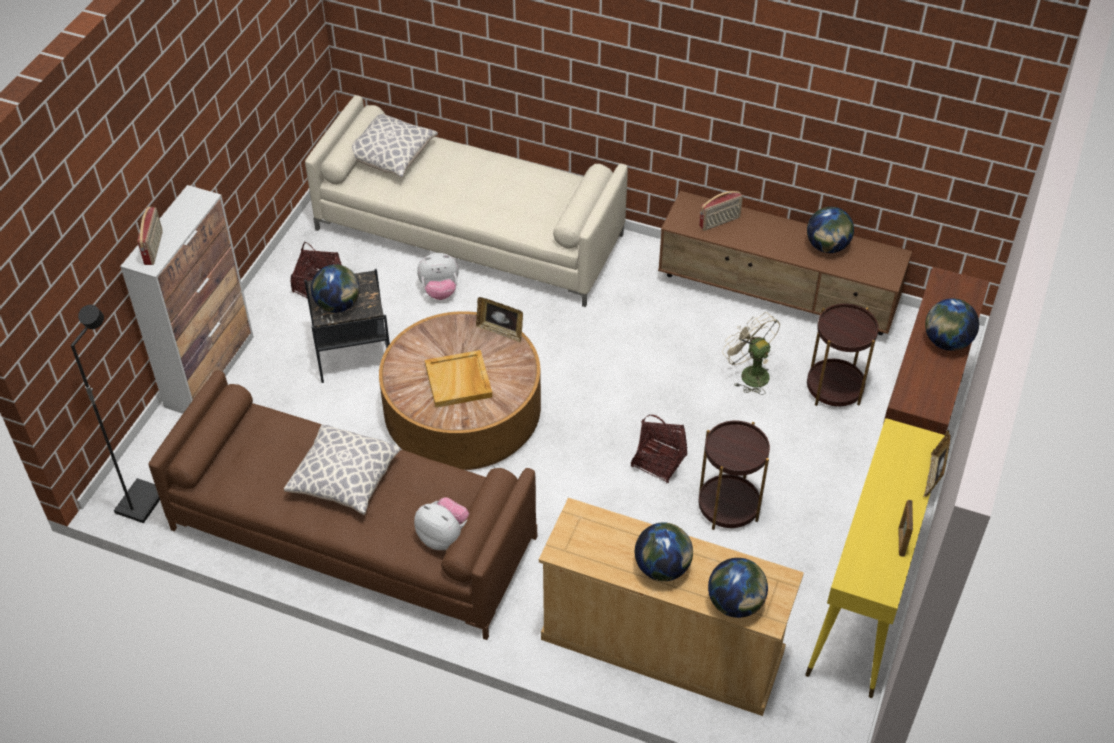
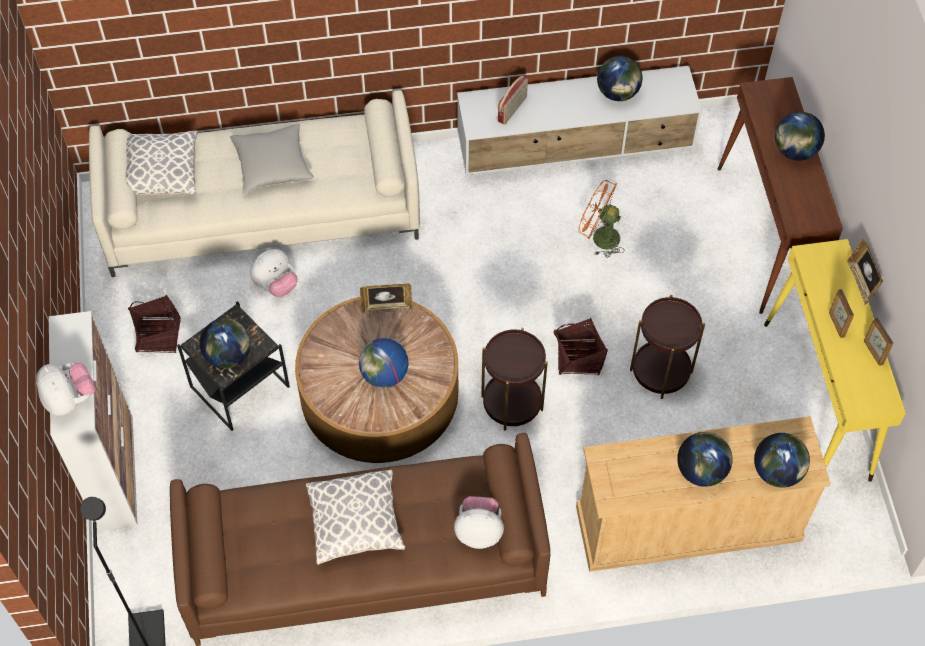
camera: 30 degrees left, 10 degrees up
radio [137,207,163,265] -> plush toy [36,363,96,416]
beige tray [425,350,492,408] -> globe [359,338,409,388]
brown tv stand [658,191,912,335] -> white tv stand [457,66,702,175]
beige fan [722,312,780,395] -> orange fan [578,180,625,258]
brown side table [807,304,879,406] -> brown side table moved to [481,328,548,431]
none -> grey pillow [230,124,314,194]
none -> picture frame [829,289,854,338]

